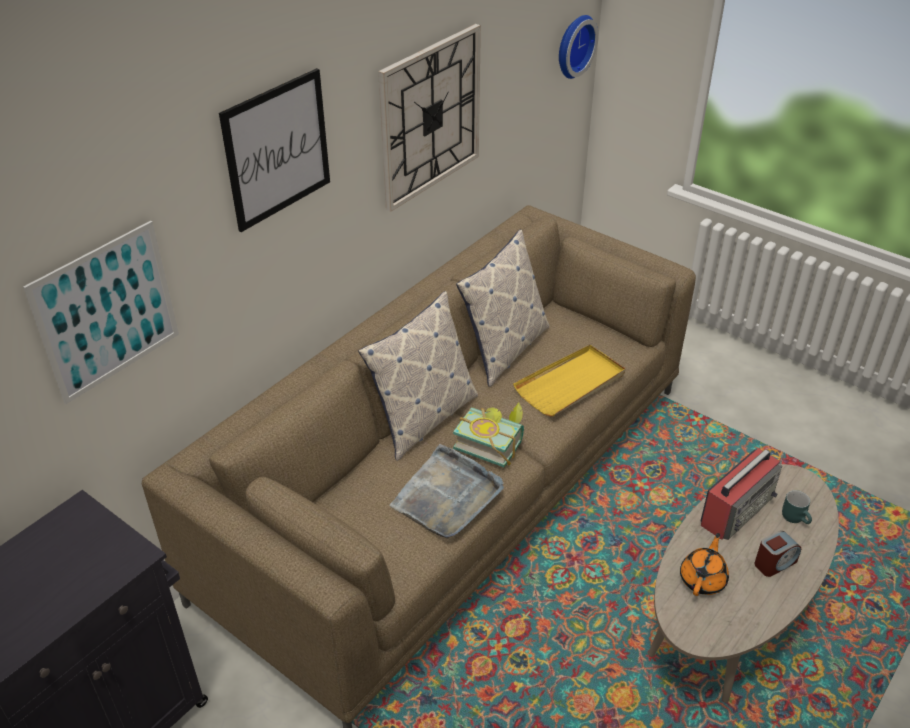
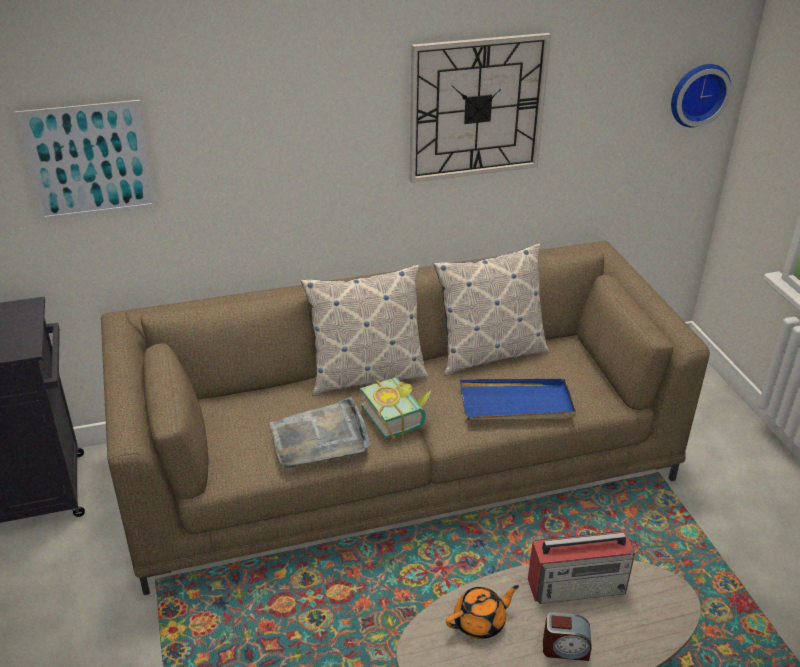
camera: 35 degrees right, 5 degrees down
picture [219,68,330,232] -> none
yellow tray [513,345,625,416] -> blue tray [460,379,576,419]
turquoise mug [782,490,812,524] -> none

